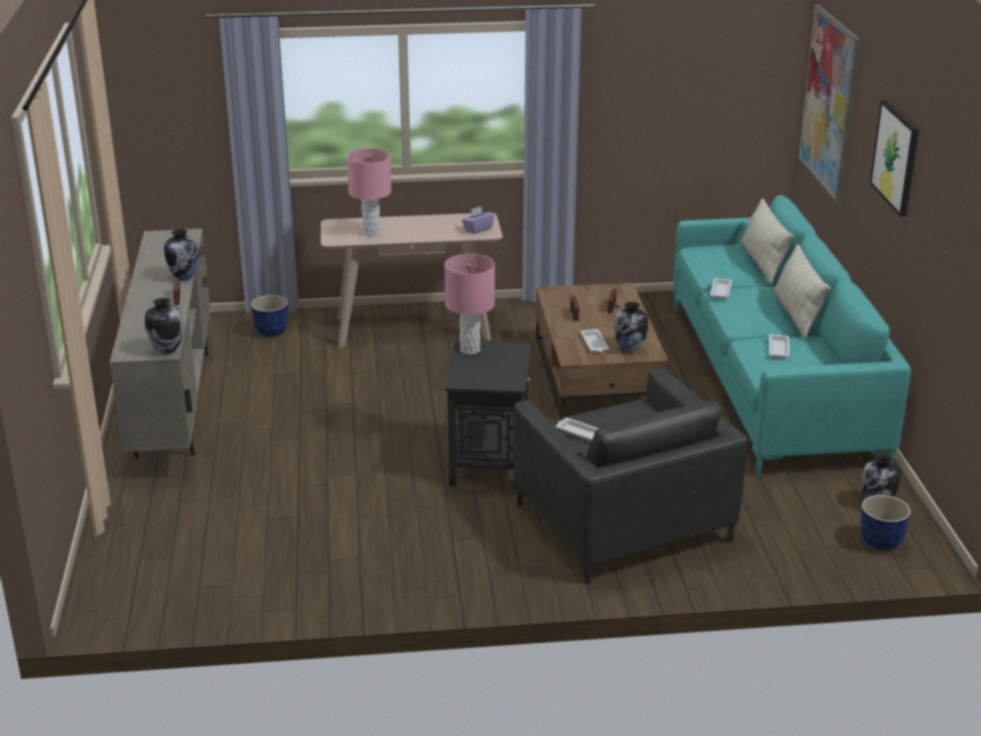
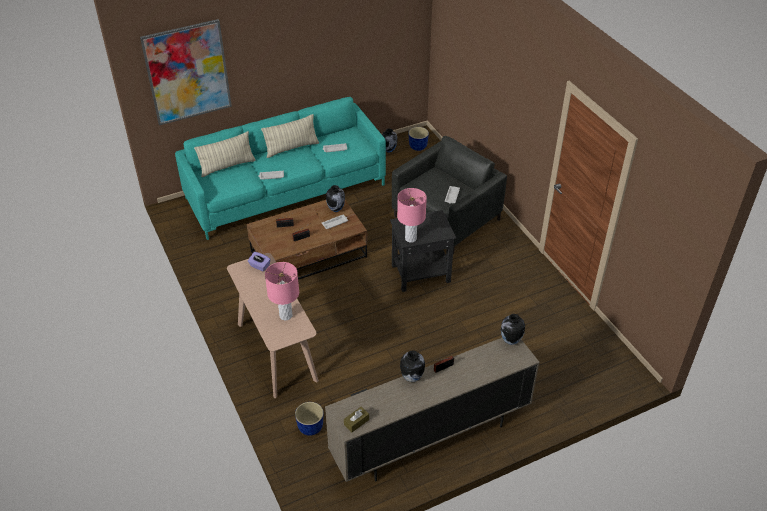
camera: 110 degrees left, 15 degrees up
picture [870,100,919,217] -> none
none -> brown tissue box [344,407,369,432]

